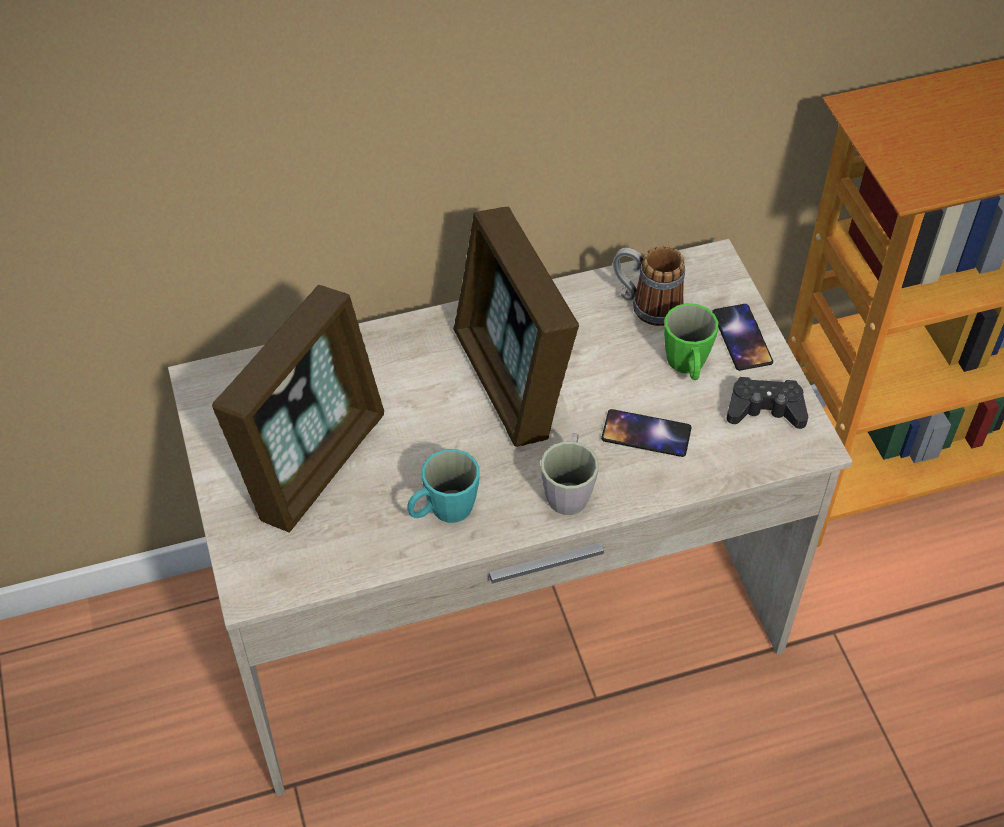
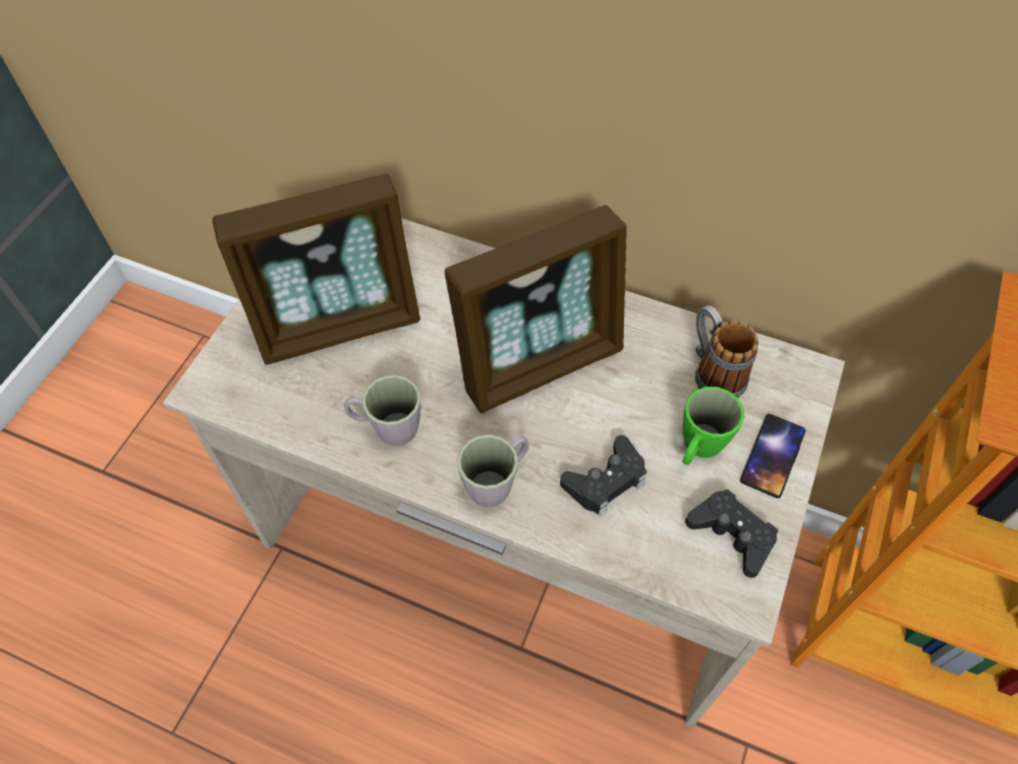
camera: 40 degrees right, 5 degrees up
turquoise mug [407,449,480,523] -> grey mug [344,375,421,446]
picture frame [453,207,579,447] -> picture frame turned 135 degrees counterclockwise [445,205,627,413]
phone [601,409,692,457] -> black game controller [560,435,647,516]

